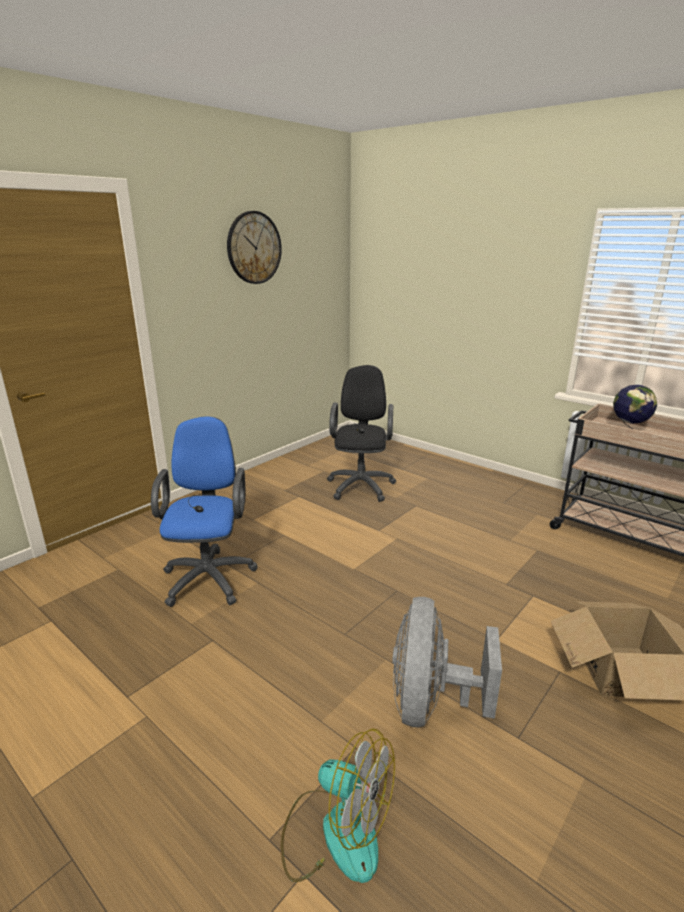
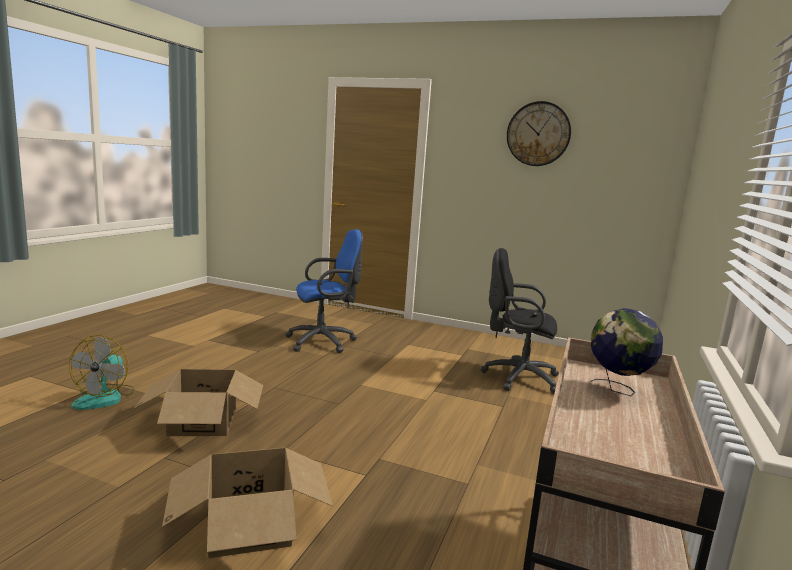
camera: 70 degrees right, 10 degrees down
black office chair [327,365,396,502] -> black office chair turned 150 degrees counterclockwise [481,248,559,394]
grey fan [392,597,502,727] -> cardboard box [134,369,263,436]

